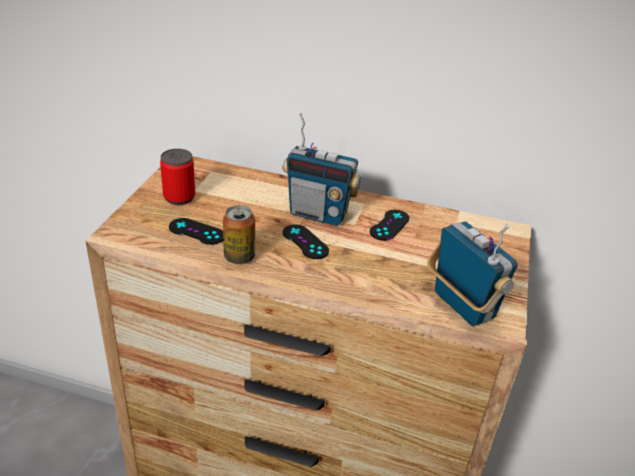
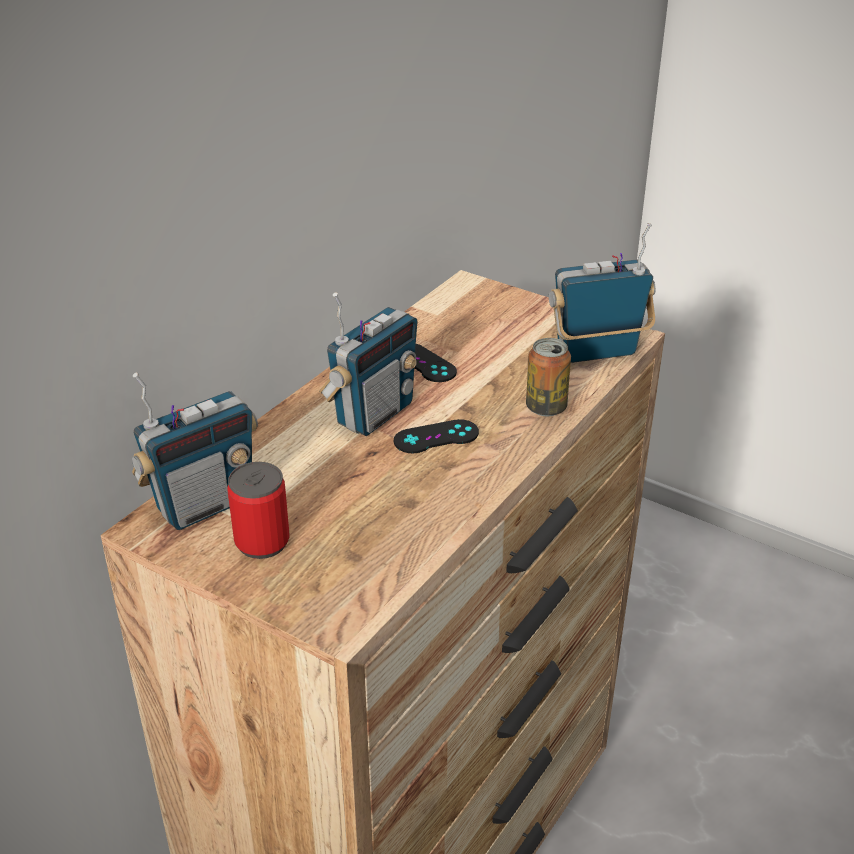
camera: 70 degrees left, 0 degrees up
black game controller [169,218,223,245] -> none
can [223,205,255,264] -> can moved to [526,338,571,416]
none -> radio [132,373,258,530]

